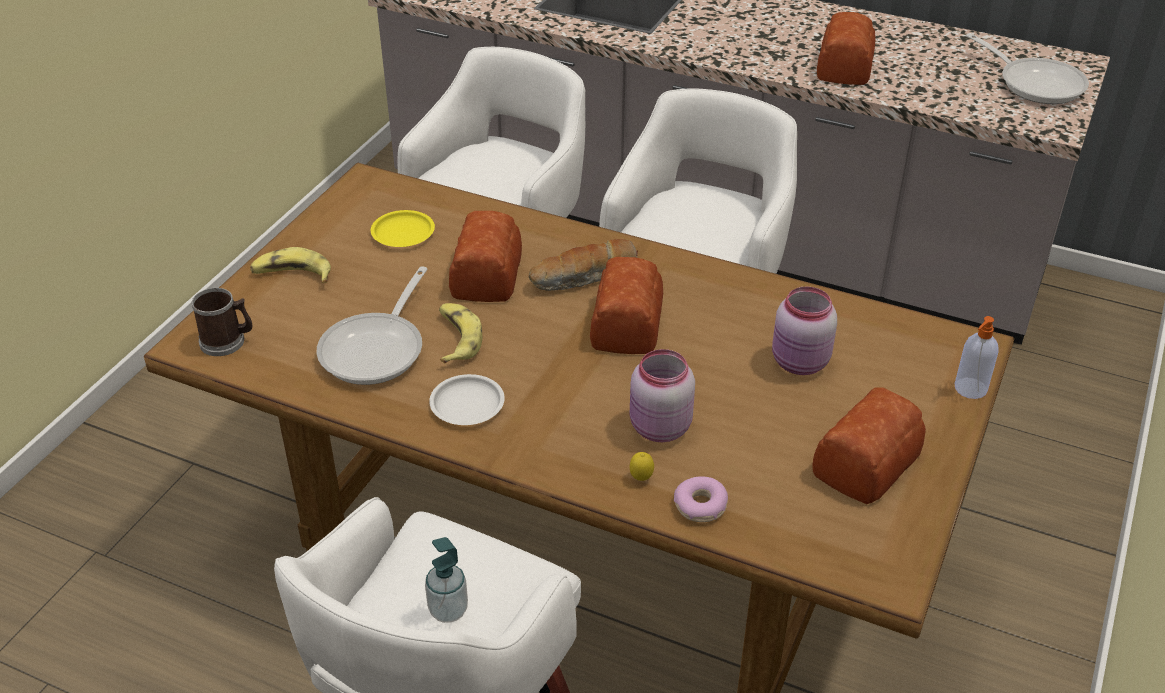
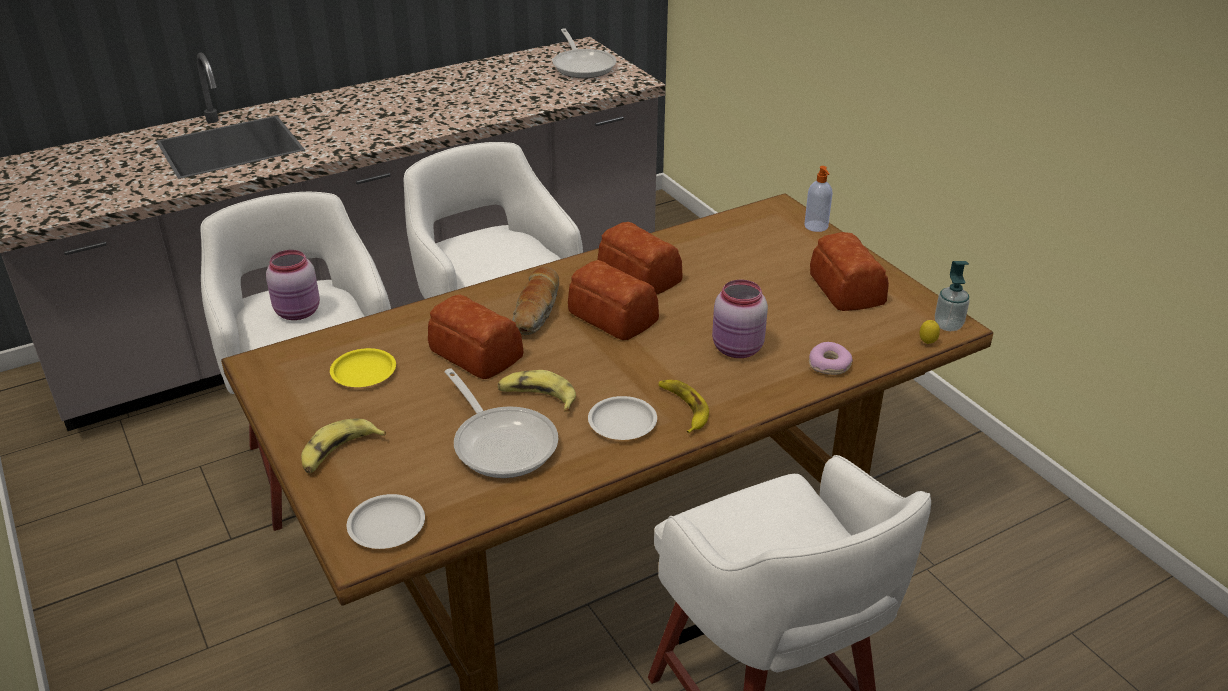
camera: 55 degrees left, 5 degrees down
mug [191,288,253,356] -> white plate [347,494,425,549]
soap dispenser [425,537,468,623] -> soap dispenser moved to [935,261,969,331]
lemon [629,452,654,481] -> lemon moved to [919,320,940,344]
pink jar [772,286,837,375] -> pink jar moved to [266,250,320,320]
bread [817,12,876,85] -> bread moved to [597,222,683,295]
frying pan [966,33,1089,104] -> frying pan turned 75 degrees clockwise [552,28,616,78]
none -> banana [658,380,709,433]

